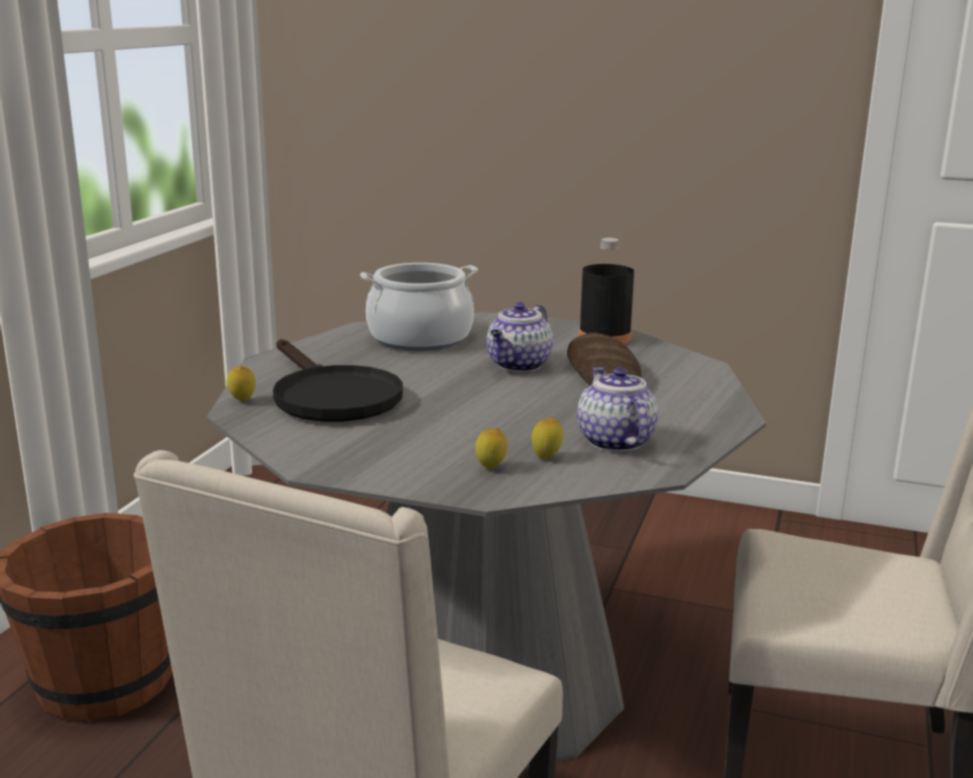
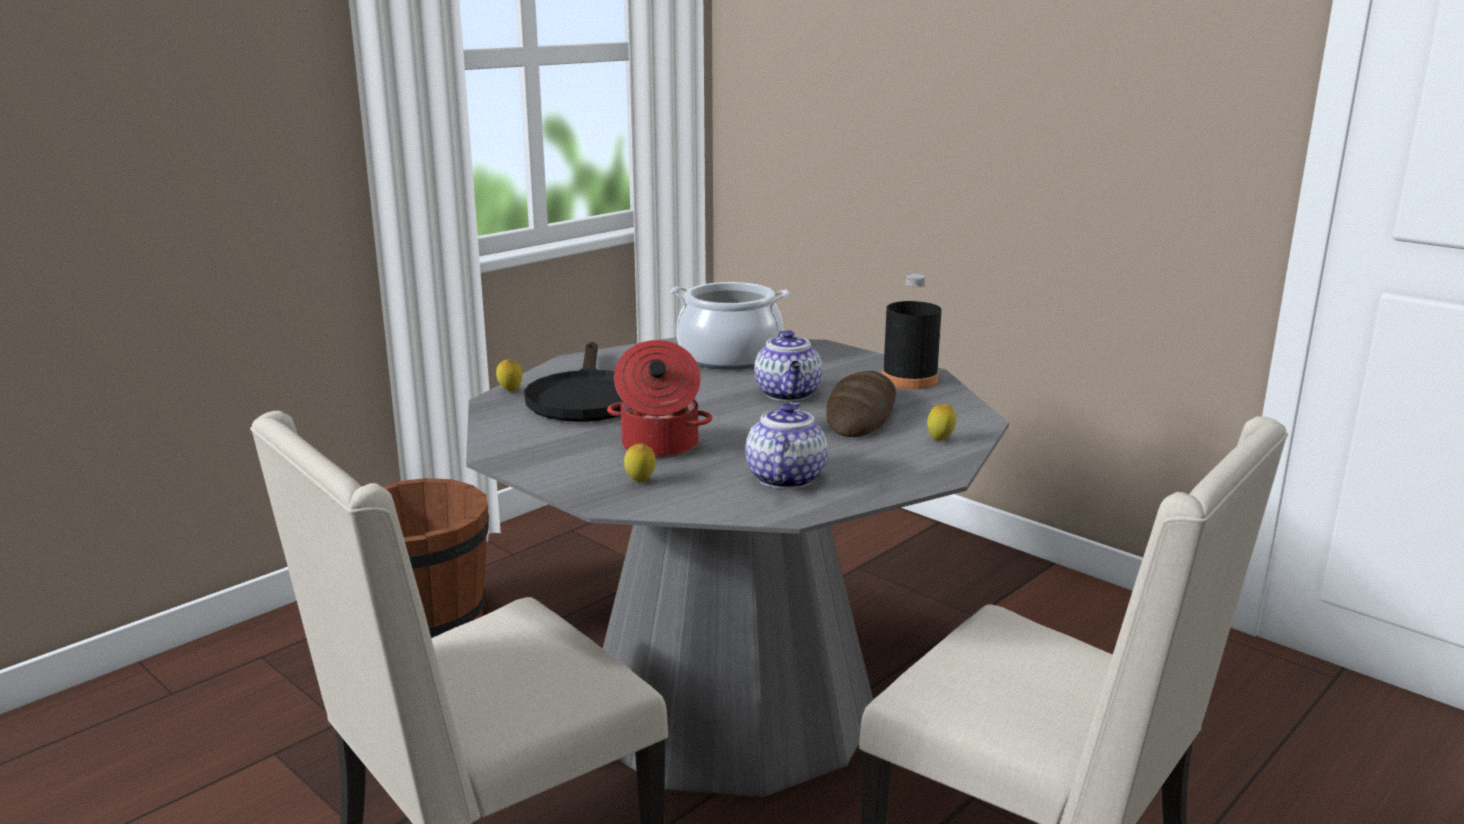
camera: 25 degrees right, 0 degrees up
teapot [487,302,553,372] -> teapot turned 60 degrees counterclockwise [754,330,822,401]
lemon [531,416,563,458] -> lemon moved to [927,403,956,440]
none -> cooking pot [607,340,712,459]

